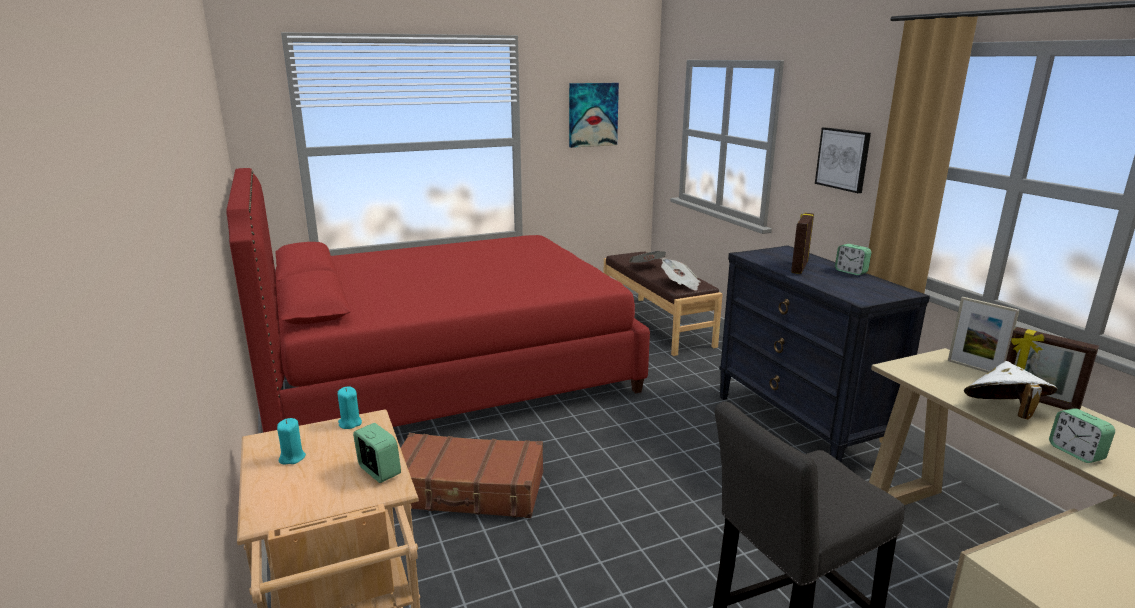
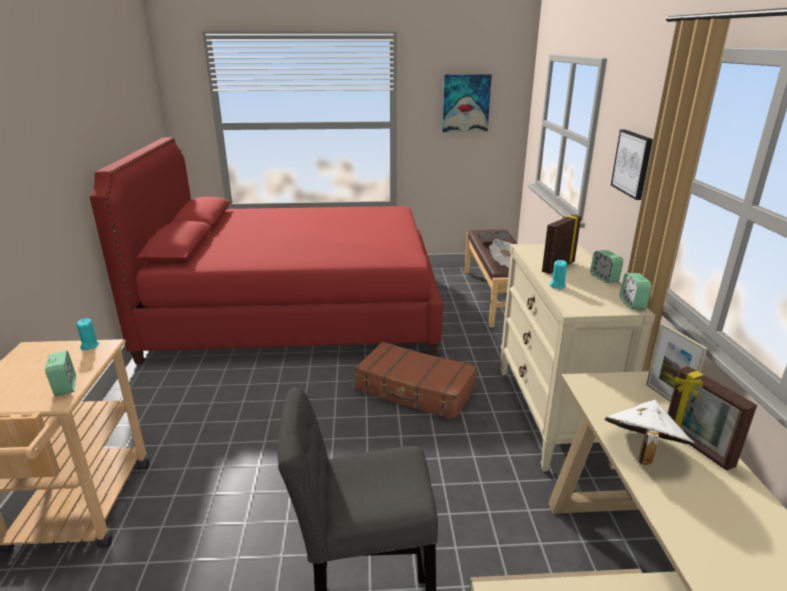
camera: 20 degrees right, 5 degrees up
turquoise candle [277,418,306,464] -> turquoise candle moved to [549,260,567,289]
brown suitcase [401,433,543,518] -> brown suitcase moved to [355,342,477,421]
black dresser [719,245,930,463] -> beige dresser [500,243,656,471]
alarm clock [1049,408,1115,463] -> alarm clock moved to [620,273,652,309]

